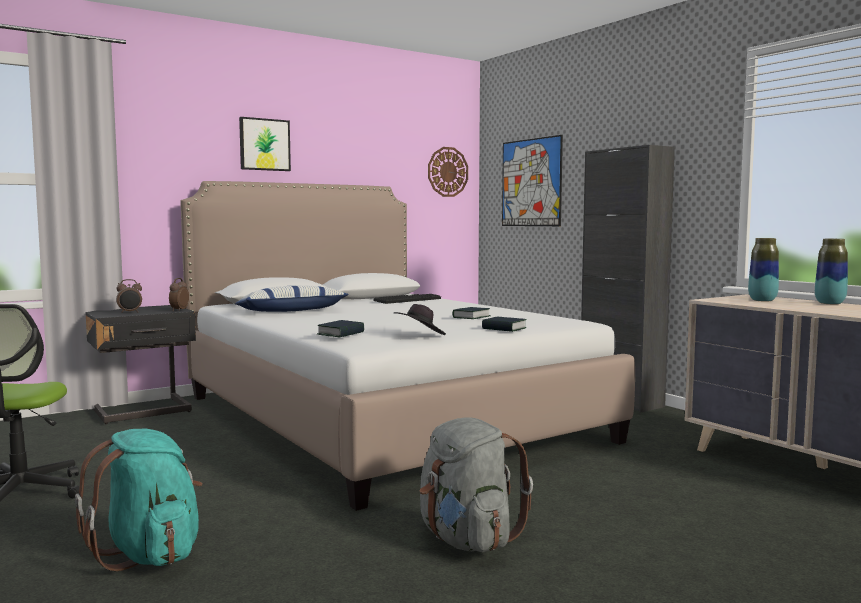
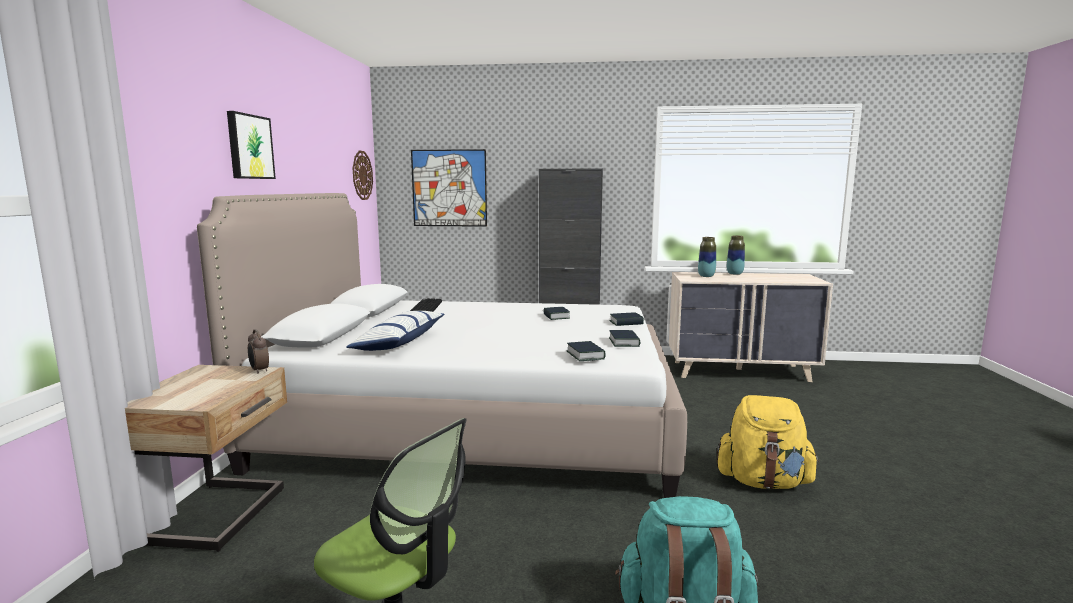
camera: 50 degrees left, 5 degrees up
black nightstand [86,305,196,424] -> beige nightstand [125,365,287,552]
alarm clock [116,279,142,313] -> none
black hat [394,304,446,335] -> book [609,330,640,347]
grey backpack [419,418,533,552] -> yellow backpack [717,395,820,489]

